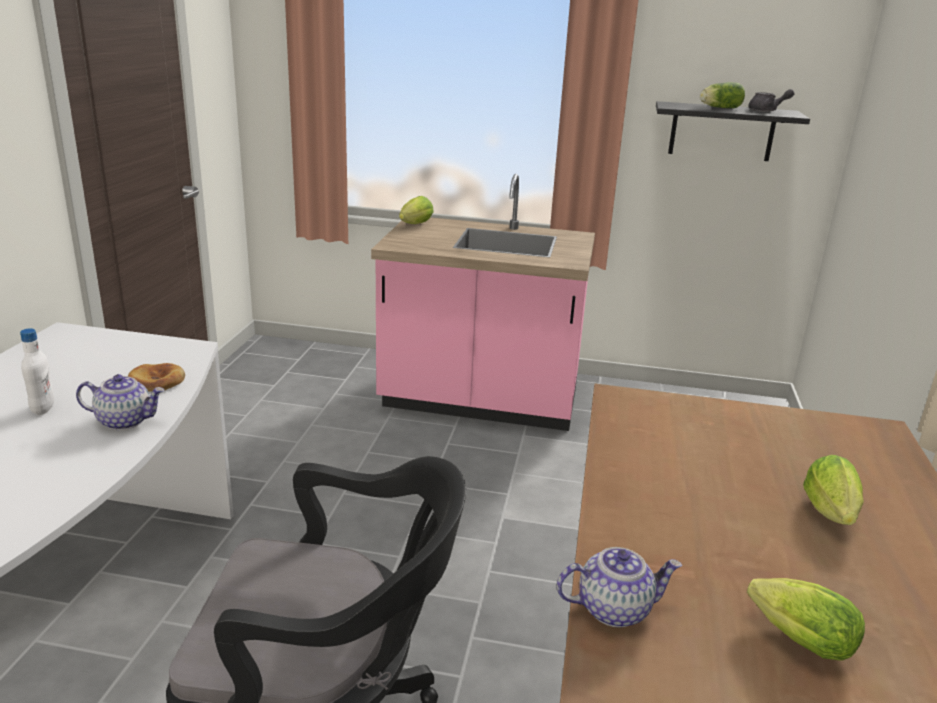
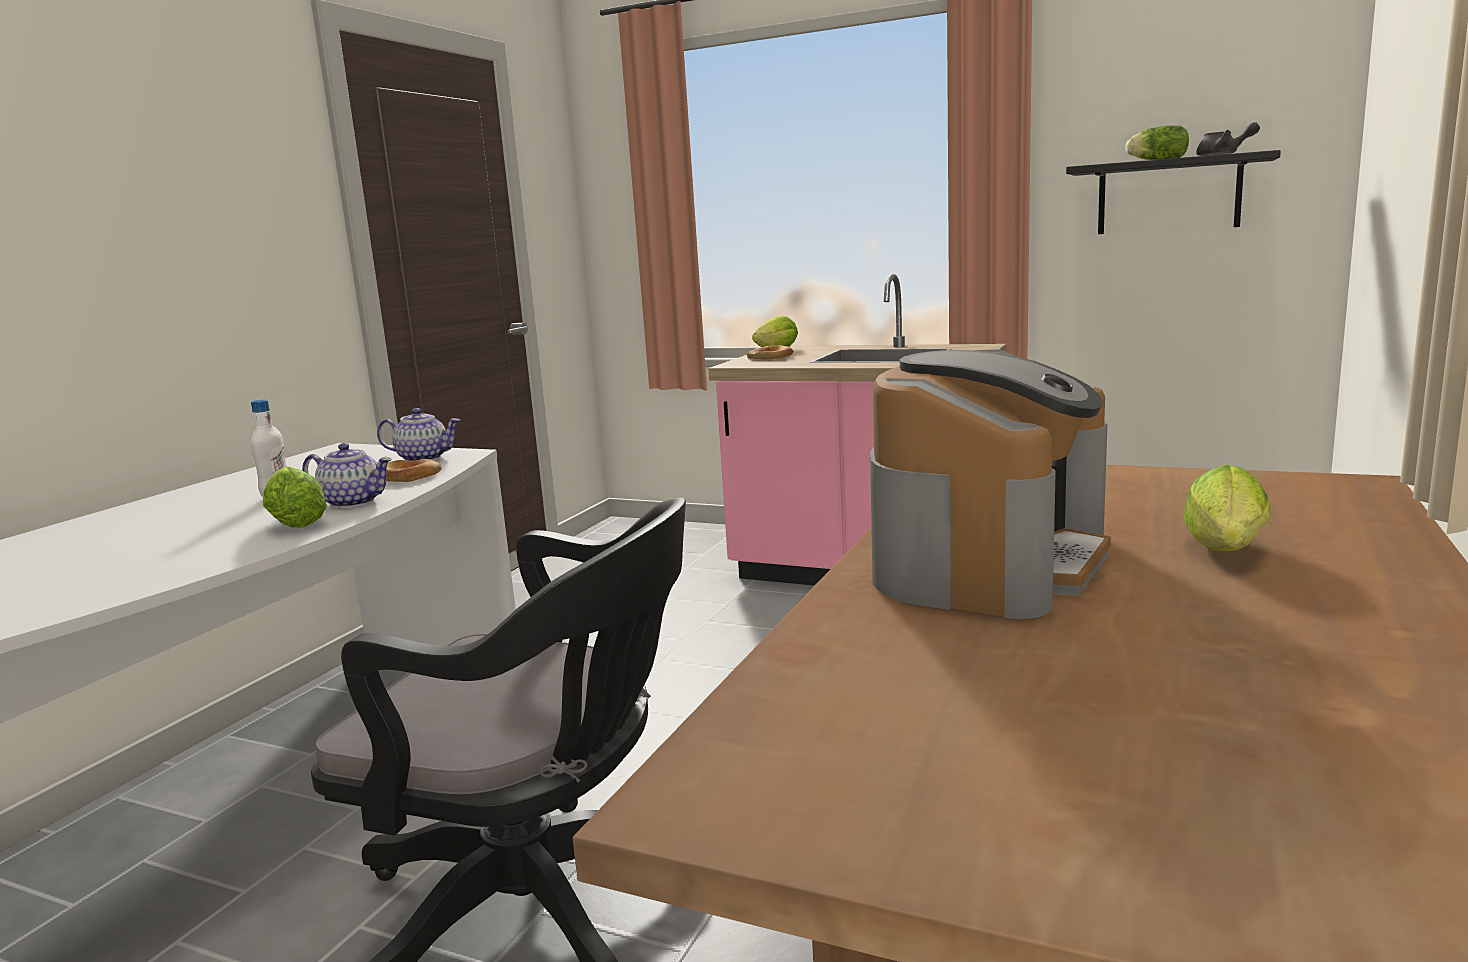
camera: 15 degrees right, 10 degrees down
teapot [557,547,682,627] -> teapot moved to [377,408,460,461]
lettuce [747,578,865,661] -> lettuce moved to [263,466,327,528]
none -> bread [747,345,794,360]
none -> coffee machine [870,350,1111,619]

